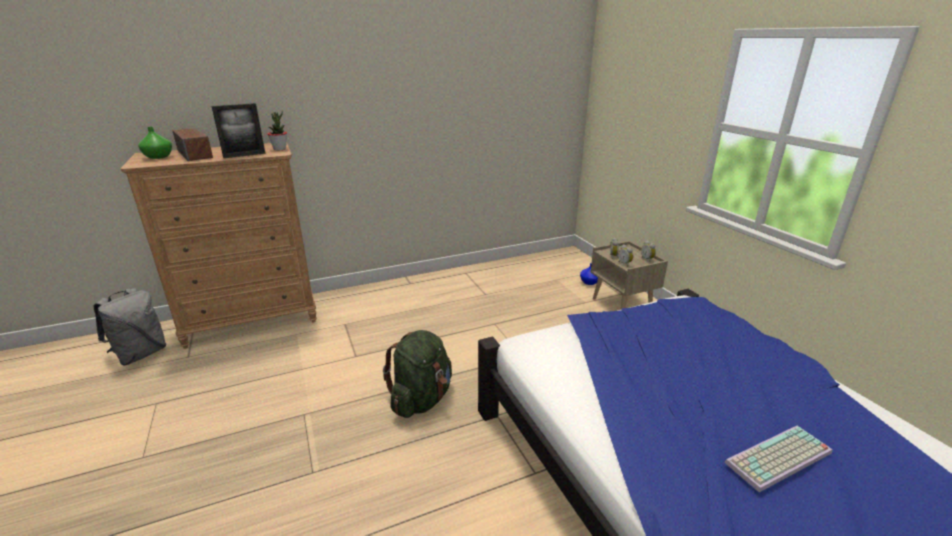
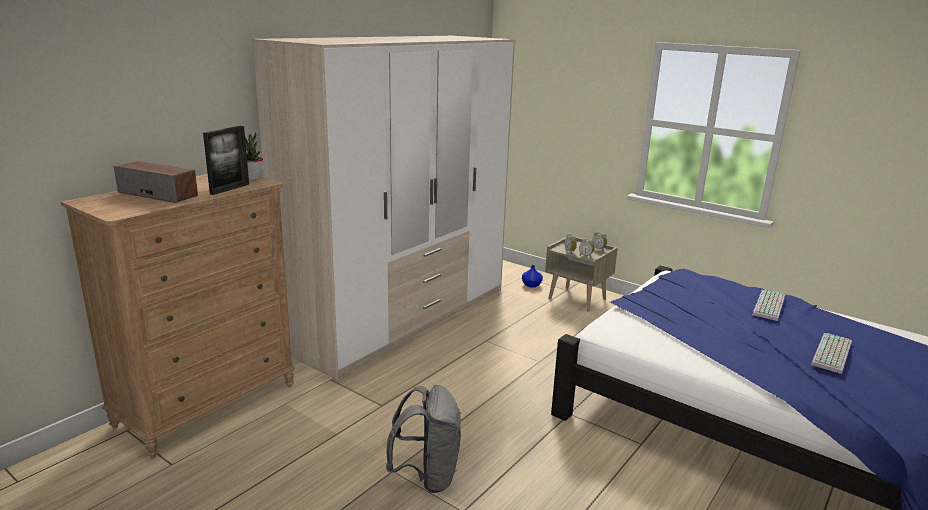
camera: 30 degrees left, 5 degrees down
grey backpack [94,288,167,366] -> grey backpack moved to [386,385,462,493]
green vase [138,127,172,159] -> none
green backpack [383,330,452,418] -> none
none -> wardrobe [252,36,515,380]
none -> keyboard [752,289,785,321]

